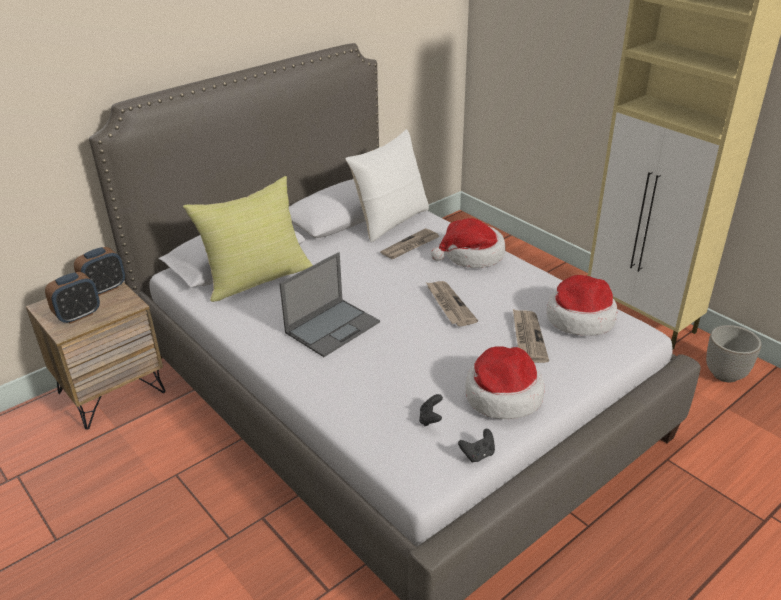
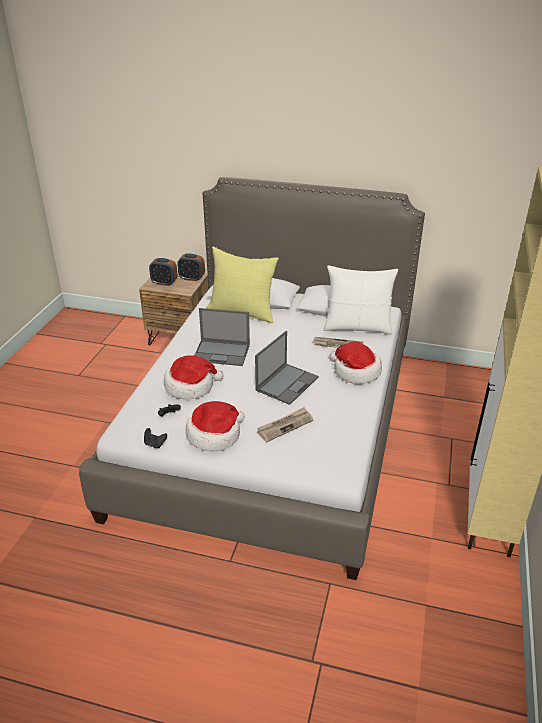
camera: 55 degrees right, 0 degrees up
newspaper [426,281,478,327] -> laptop [255,331,319,405]
hat [547,275,617,336] -> hat moved to [164,355,224,400]
planter [706,325,761,382] -> none

